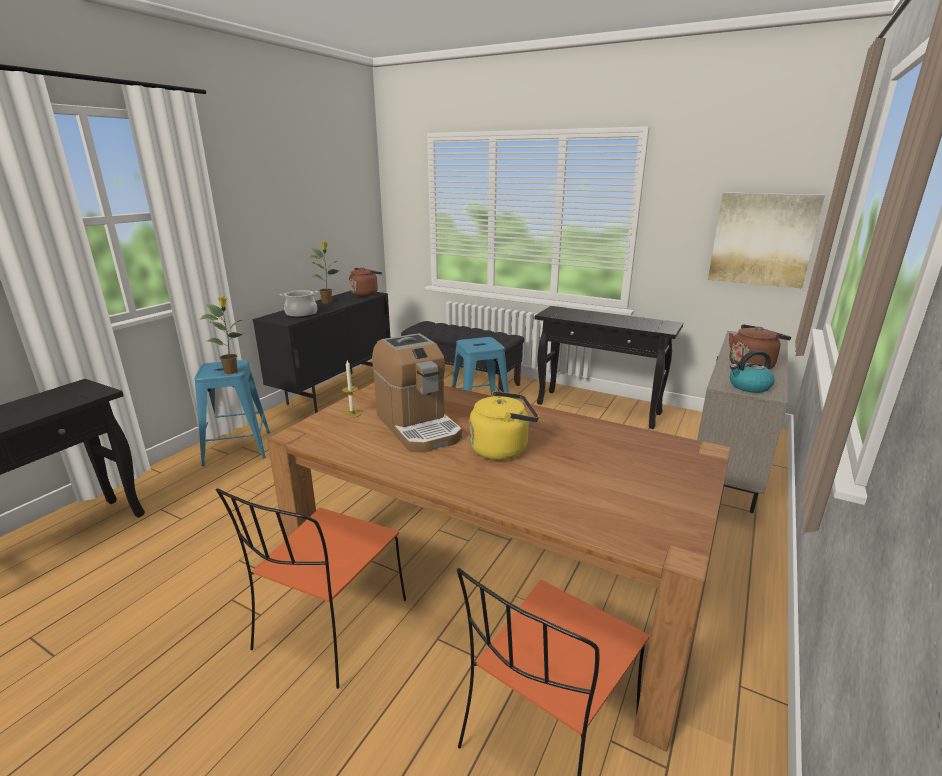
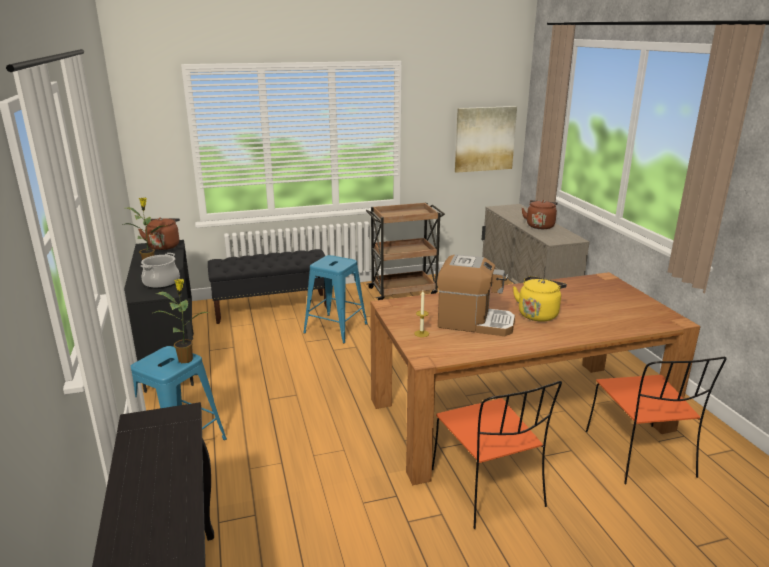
camera: 45 degrees left, 0 degrees up
black console table [535,306,683,429] -> brown cart [366,202,445,300]
kettle [730,350,774,393] -> none

